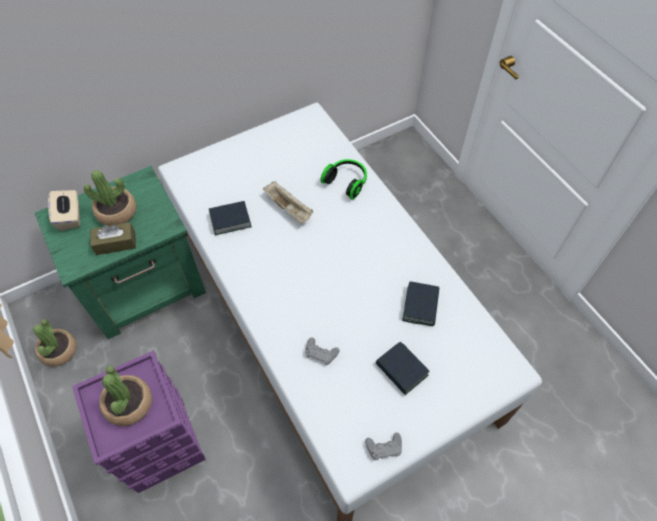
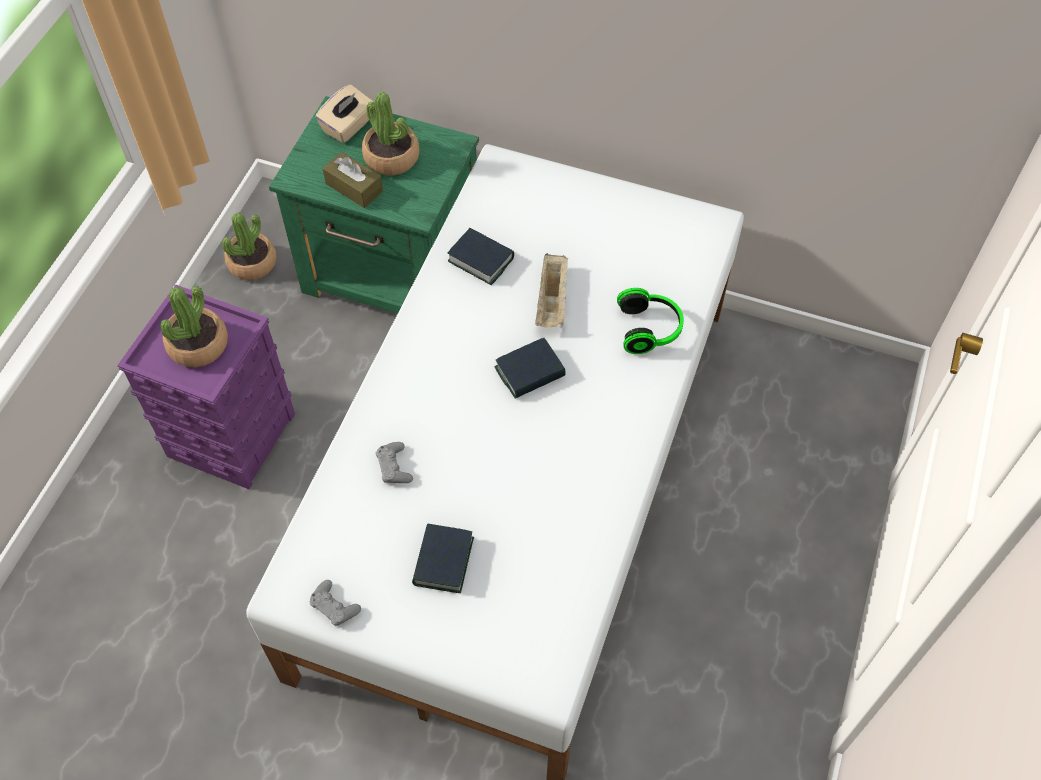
camera: 50 degrees right, 0 degrees up
book [402,281,439,326] -> book moved to [495,338,566,399]

